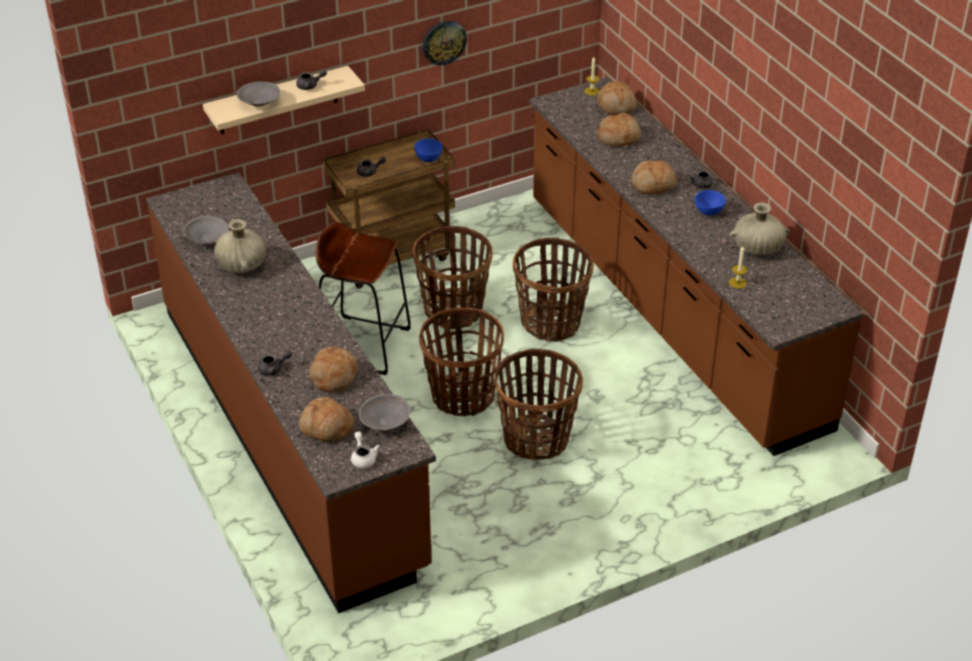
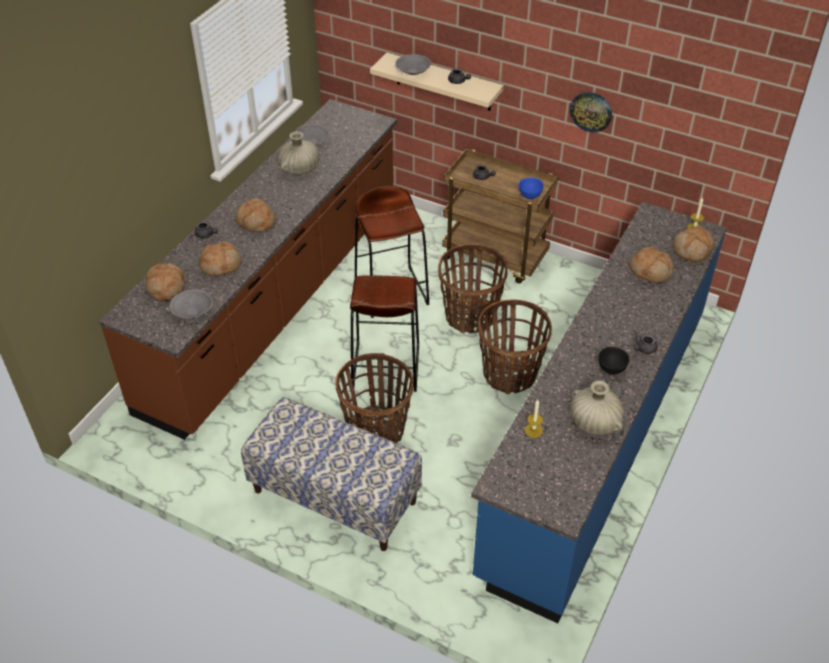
camera: 55 degrees right, 5 degrees up
white teapot [351,431,380,469] -> none
basket [419,307,504,416] -> brown stool [350,275,419,392]
brown counter [530,77,863,456] -> blue counter [471,202,727,623]
bread [632,160,677,194] -> bread moved to [235,199,276,232]
blue bowl [695,190,726,215] -> black bowl [598,347,629,375]
none -> bench [241,397,422,551]

